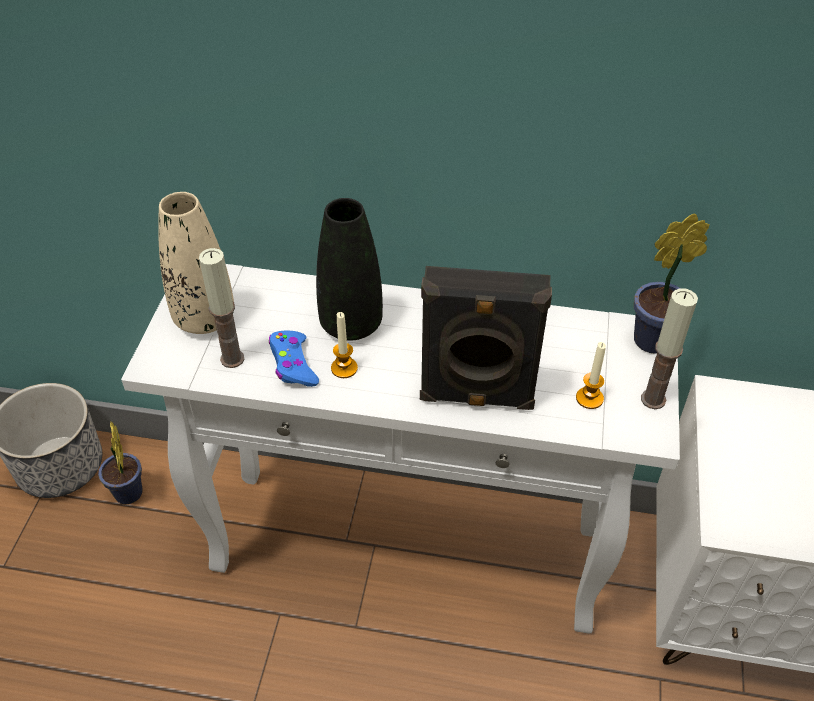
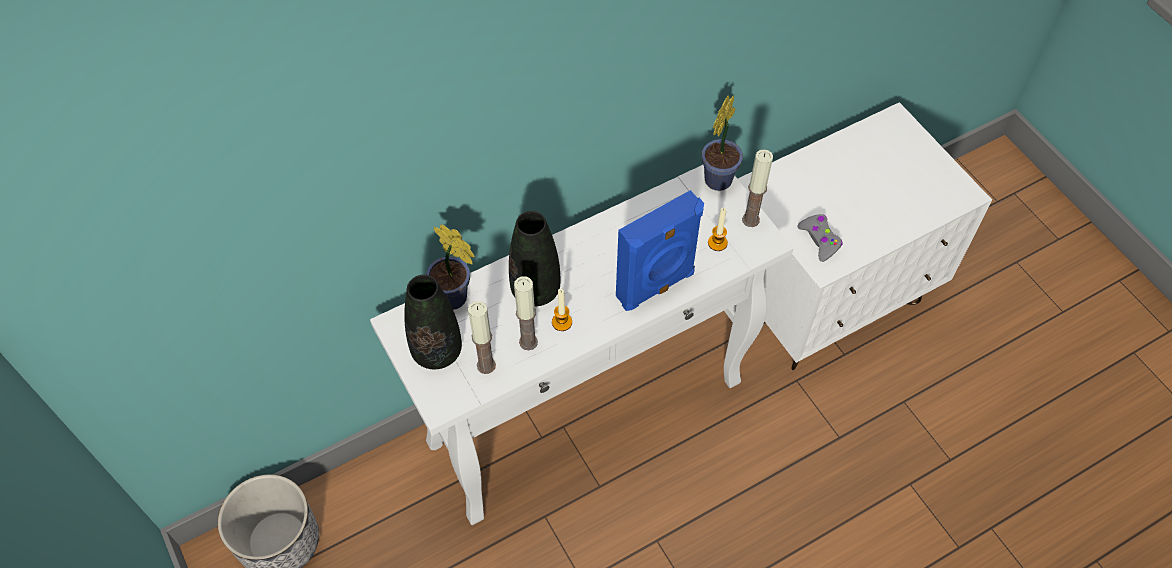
camera: 40 degrees left, 10 degrees up
potted plant [98,422,143,504] -> potted plant moved to [426,224,475,310]
beige vase [158,192,234,334] -> black vase [404,275,462,369]
blue game controller [269,331,319,387] -> candle [514,276,538,350]
black speaker [420,266,552,410] -> blue speaker [616,190,704,311]
none -> grey game controller [797,214,842,262]

